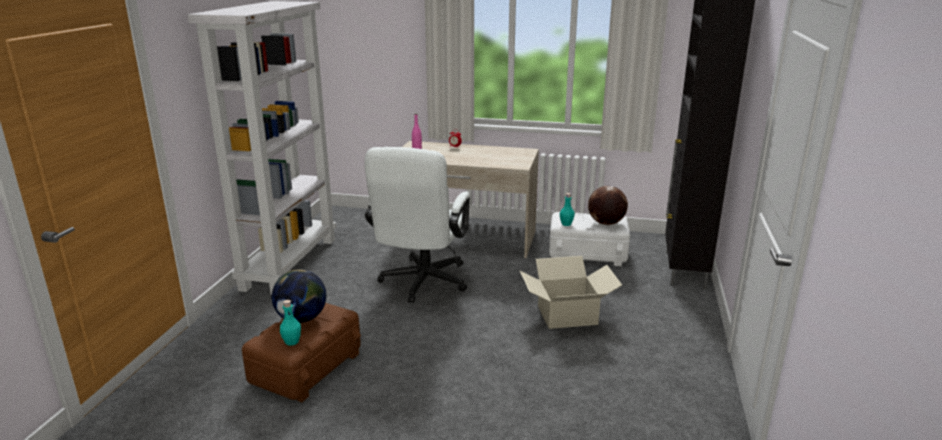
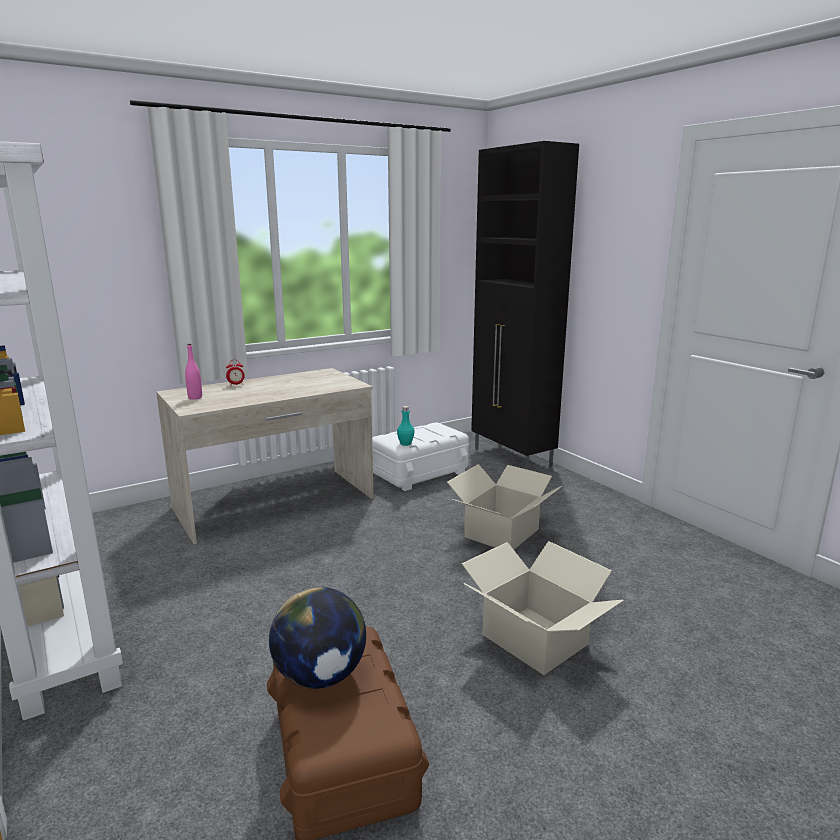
camera: 45 degrees left, 5 degrees down
turquoise bottle [280,300,301,346] -> none
white office chair [364,147,470,303] -> none
globe [588,186,628,225] -> none
none -> cardboard box [461,541,624,675]

